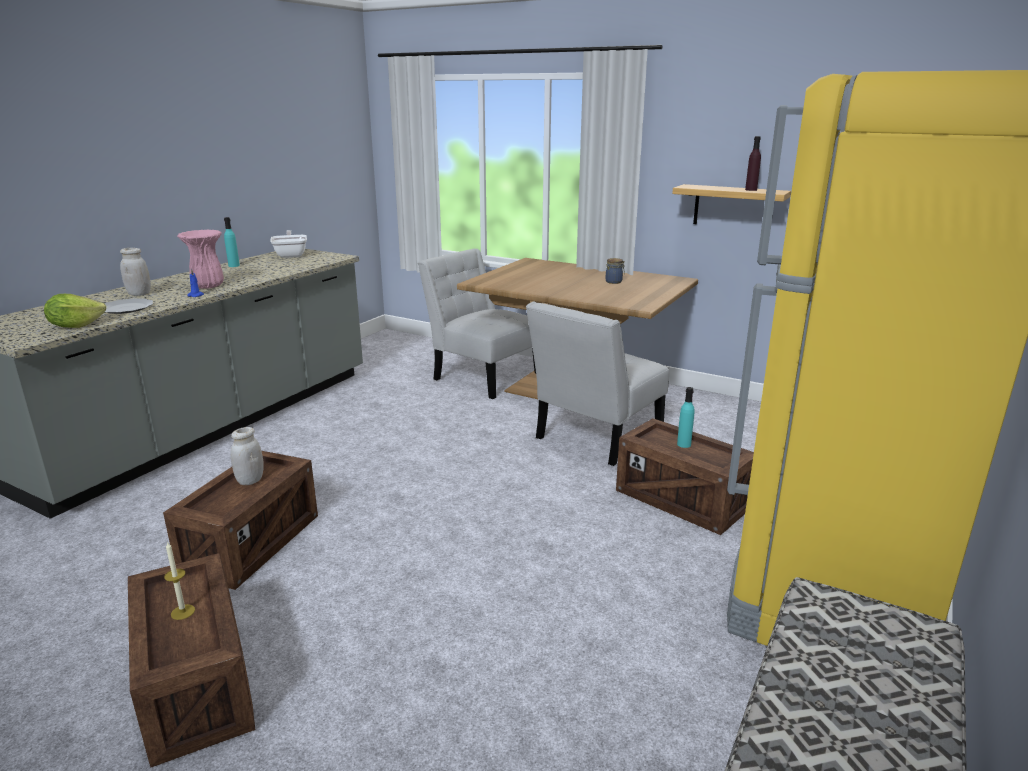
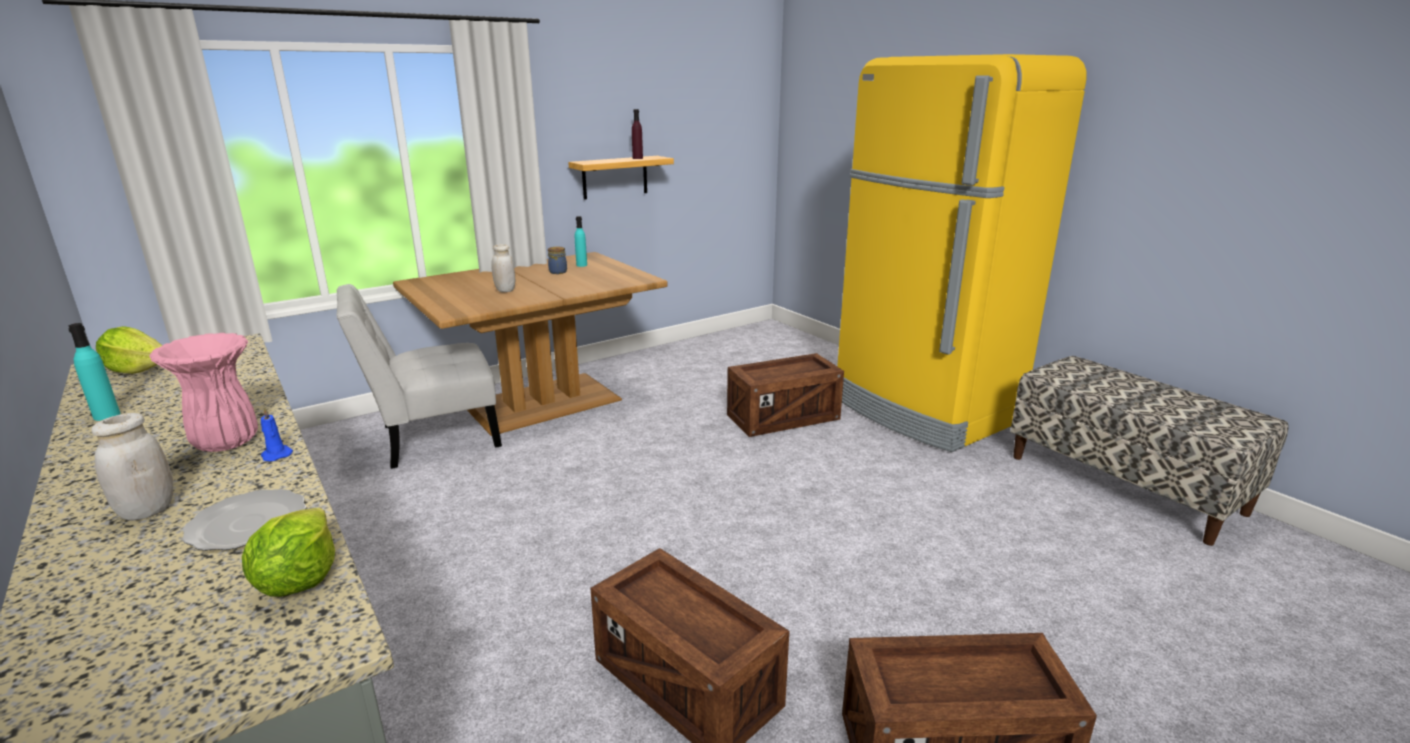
camera: 65 degrees left, 0 degrees up
candle [164,541,195,620] -> none
white jar [231,427,264,485] -> white jar moved to [491,244,515,292]
frying pan [270,230,307,258] -> lettuce [96,326,162,374]
white chair [526,301,669,466] -> none
turquoise bottle [677,387,695,448] -> turquoise bottle moved to [575,216,587,267]

